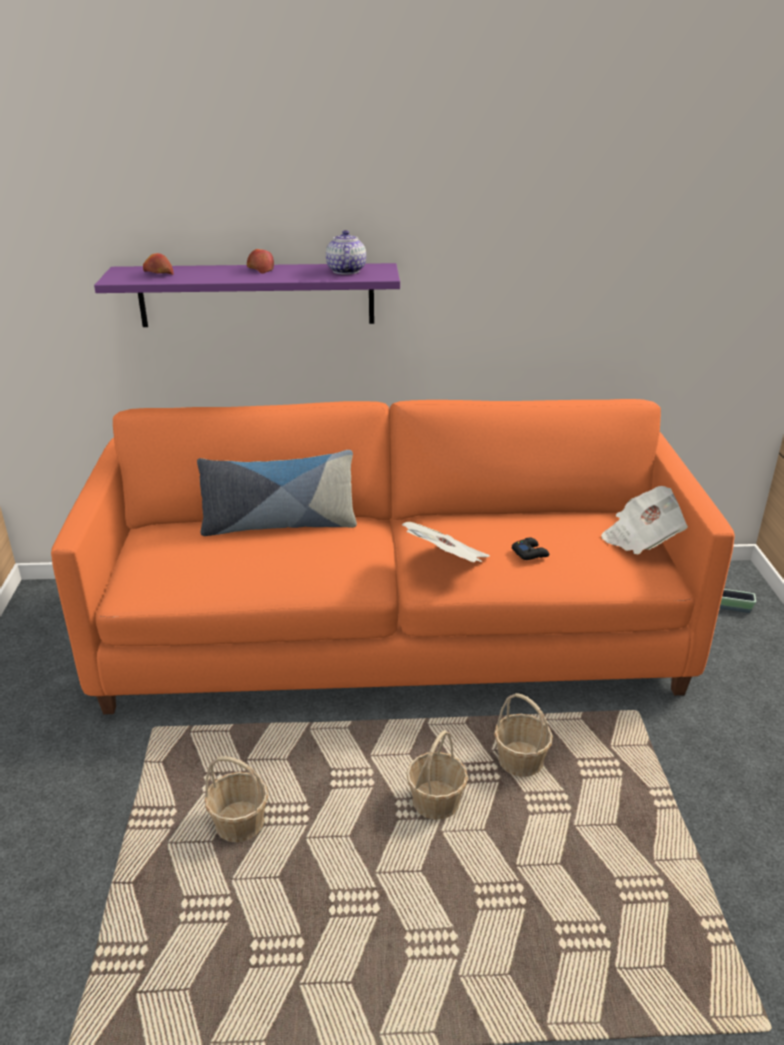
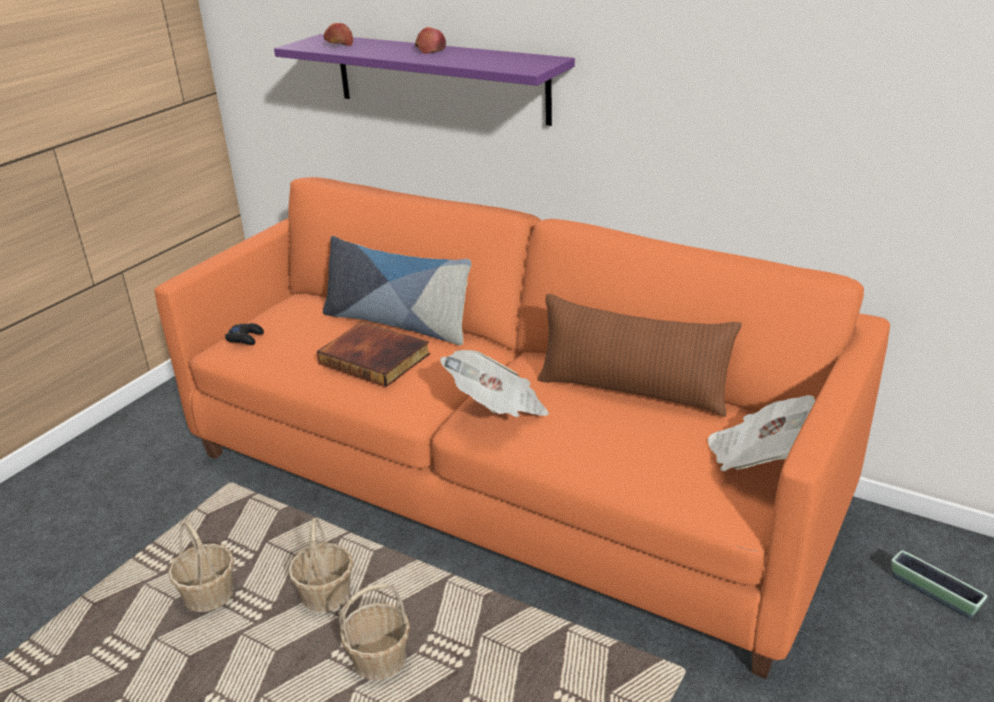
camera: 35 degrees right, 0 degrees up
teapot [326,230,366,275] -> none
basket [494,693,553,777] -> basket moved to [288,518,353,612]
black game controller [511,537,549,560] -> black game controller moved to [225,323,264,345]
none -> book [317,322,430,387]
none -> brown pillow [538,294,742,417]

